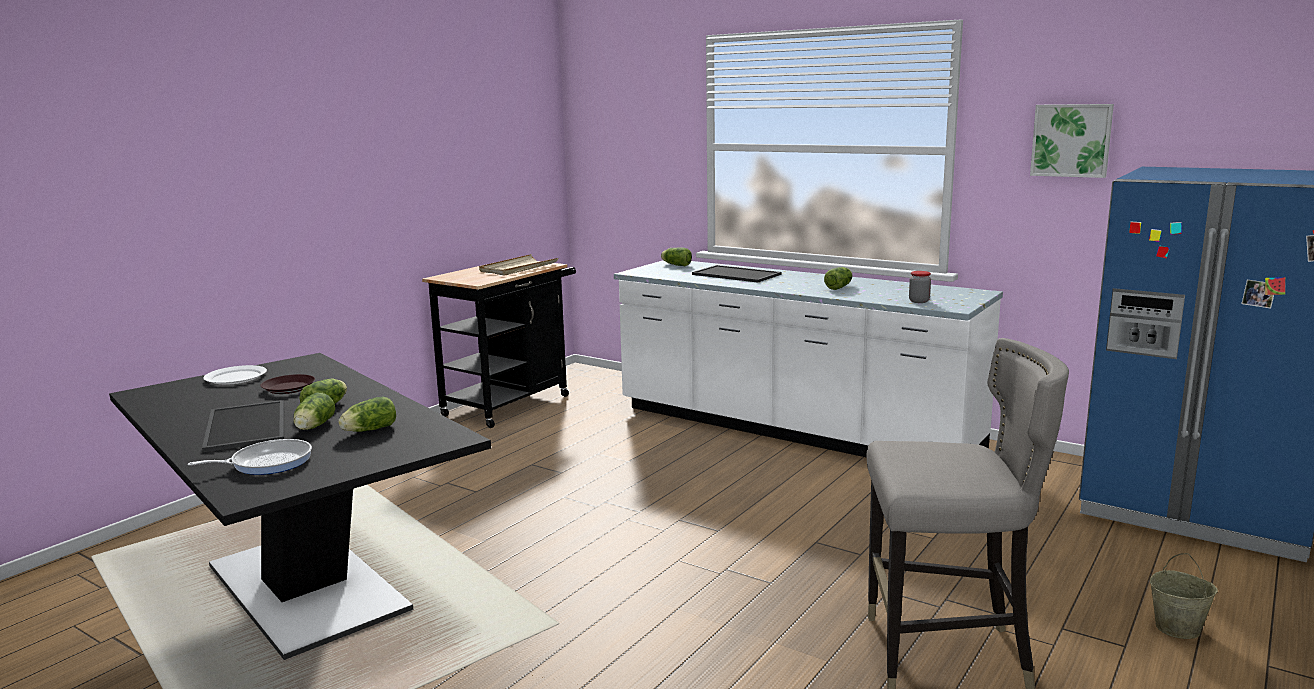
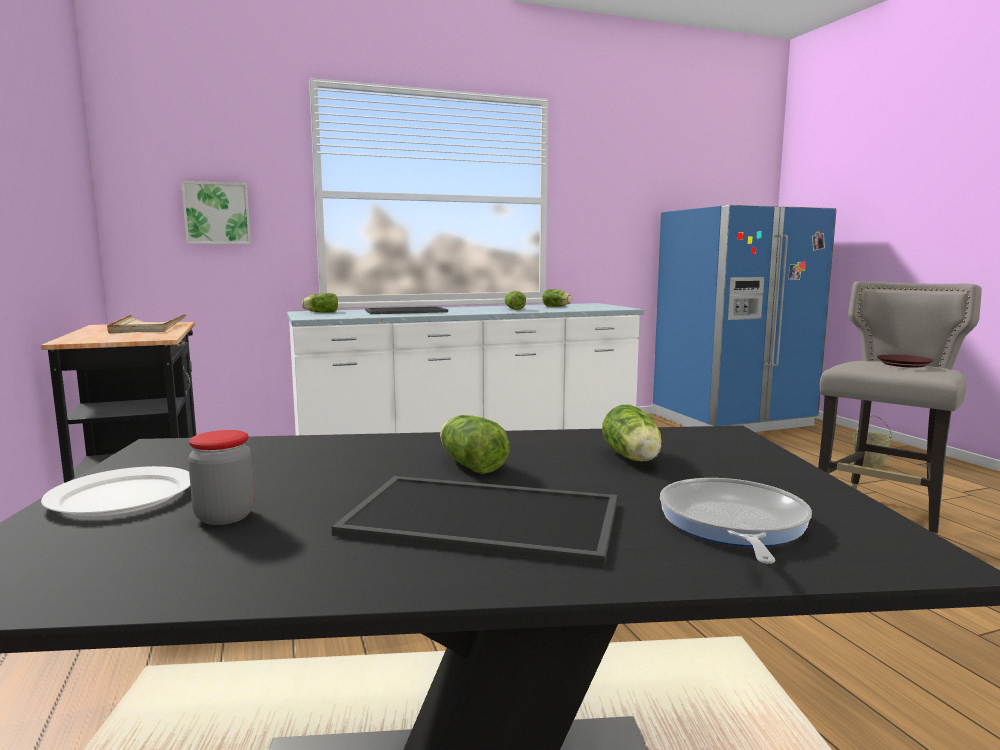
camera: 55 degrees left, 5 degrees down
brown plate [261,374,315,394] -> brown plate moved to [877,355,934,368]
lettuce [293,393,335,430] -> lettuce moved to [542,289,572,307]
jar [909,271,931,303] -> jar moved to [188,430,255,525]
picture [1030,104,1114,178] -> picture moved to [181,181,251,244]

